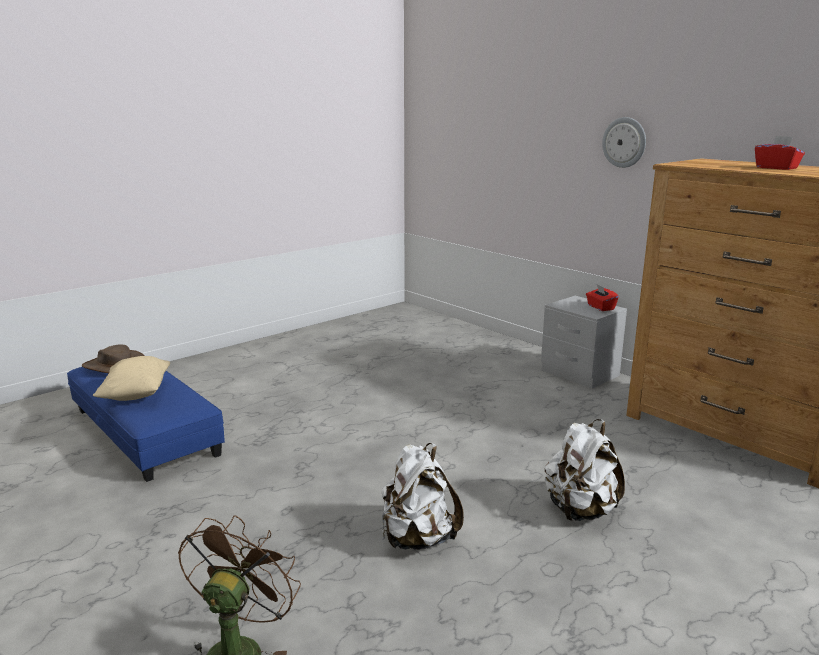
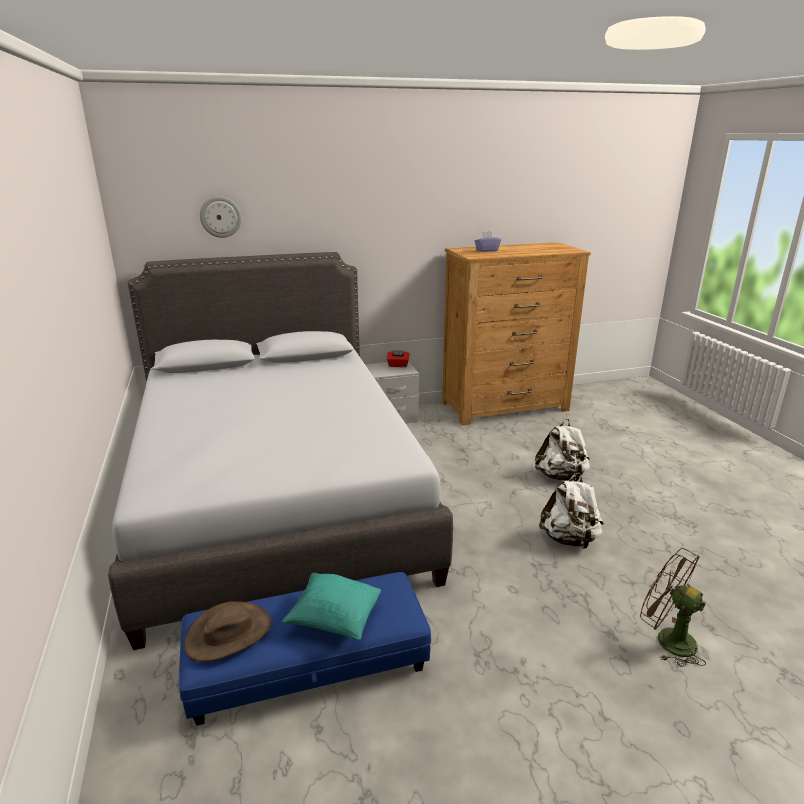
camera: 65 degrees left, 5 degrees up
beige pillow [92,356,170,401] -> turquoise pillow [282,573,381,640]
wall clock [602,117,646,168] -> wall clock moved to [200,196,242,238]
red tissue box [755,136,805,170] -> none
none -> grey bed [108,252,453,650]
none -> purple tissue box [475,232,501,252]

